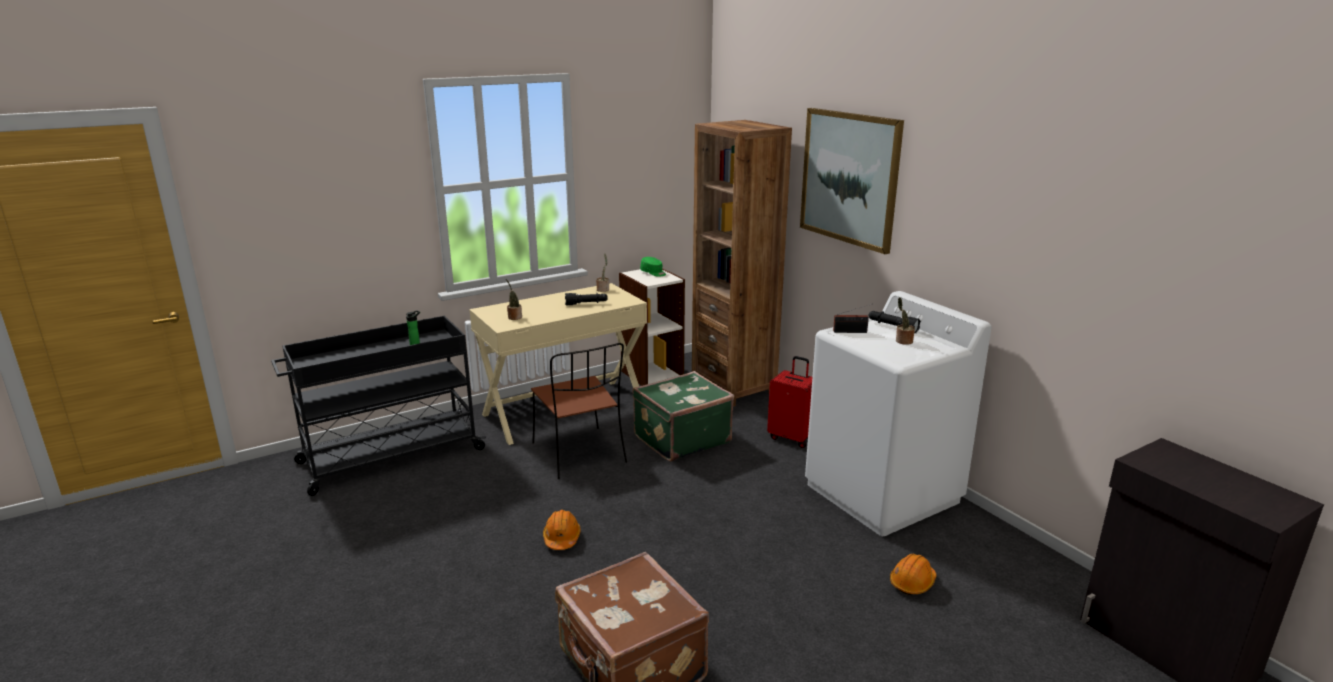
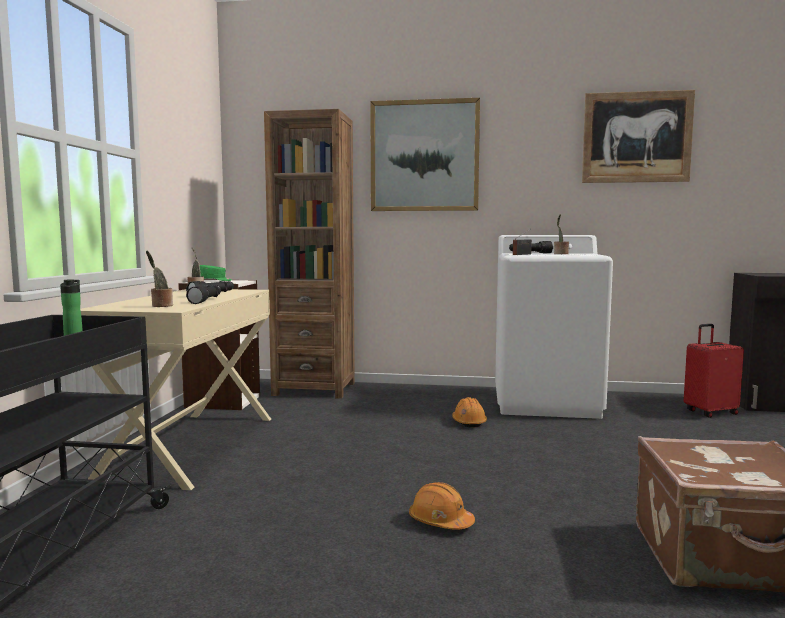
camera: 50 degrees left, 15 degrees down
brown chair [531,343,627,479] -> none
green suitcase [633,371,734,462] -> none
red suitcase [767,356,812,448] -> red suitcase moved to [684,324,744,418]
orange hard hat [890,554,936,595] -> orange hard hat moved to [452,397,487,428]
none -> black flashlight [186,285,221,304]
none -> picture [582,90,695,183]

